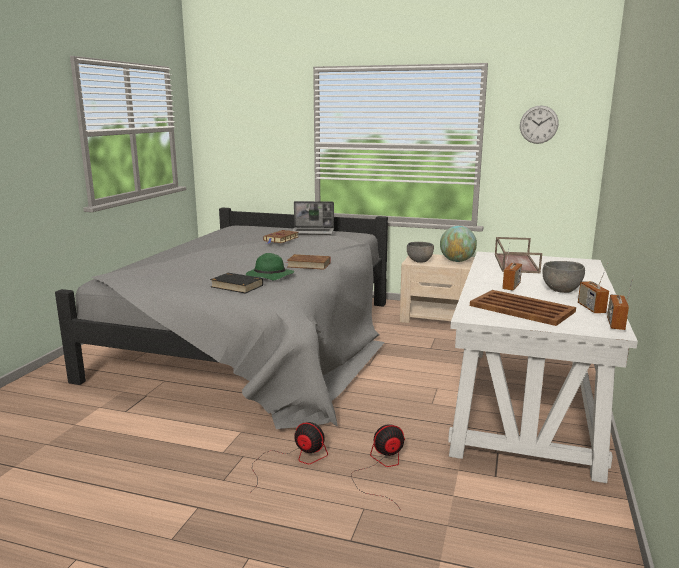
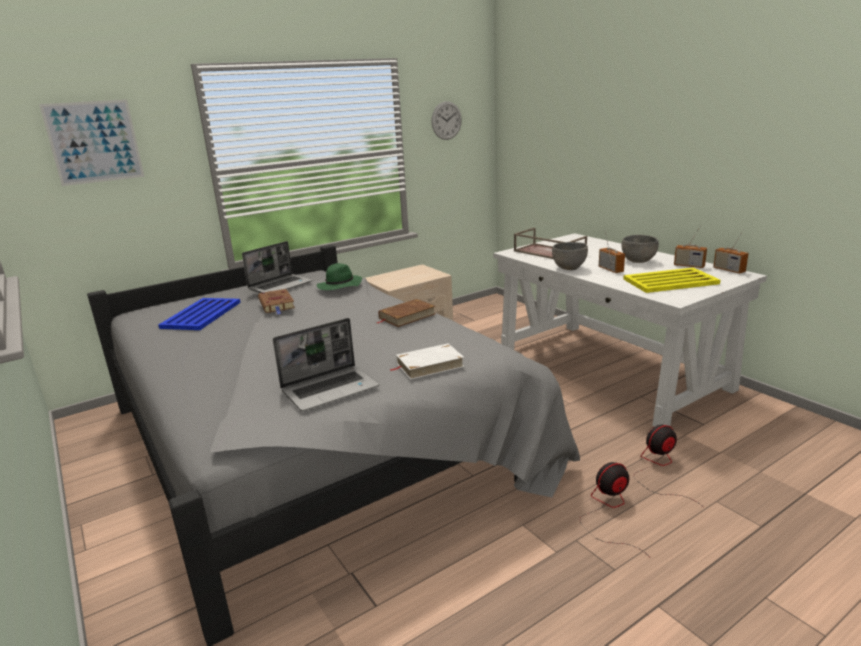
camera: 50 degrees left, 5 degrees up
black book [210,273,263,293] -> white book [389,343,465,380]
green hat [246,253,294,280] -> green hat moved to [317,263,362,290]
fan [351,424,405,509] -> fan turned 45 degrees clockwise [634,425,704,507]
grey bowl [407,242,434,263] -> grey bowl moved to [552,242,588,270]
globe [440,226,477,262] -> none
brown tray [470,290,576,326] -> yellow tray [623,267,721,293]
none -> picture [39,100,144,186]
none -> blue tray [159,298,241,330]
none -> laptop [273,318,379,411]

